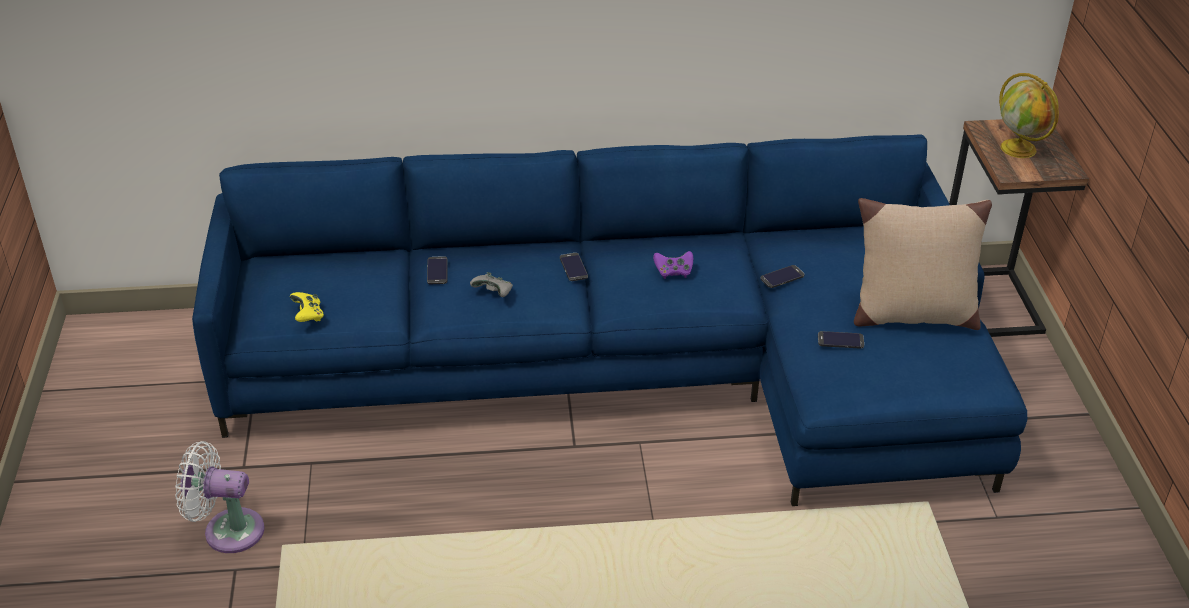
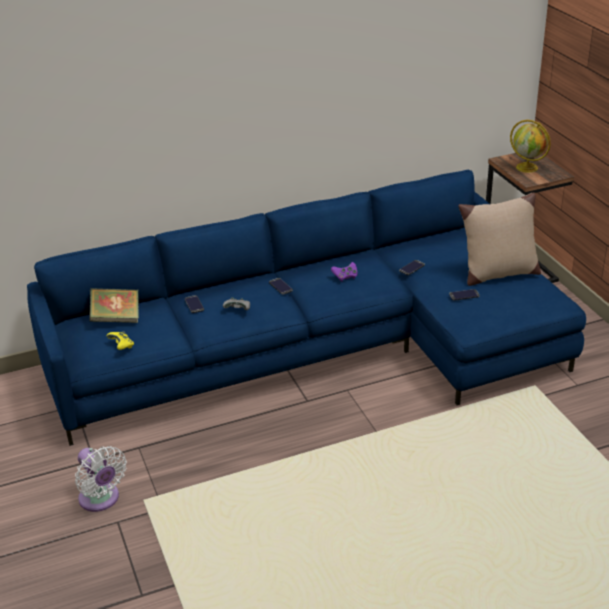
camera: 15 degrees left, 5 degrees down
white fan [175,441,265,553] -> white fan turned 120 degrees counterclockwise [75,446,127,512]
none -> book [89,288,139,323]

